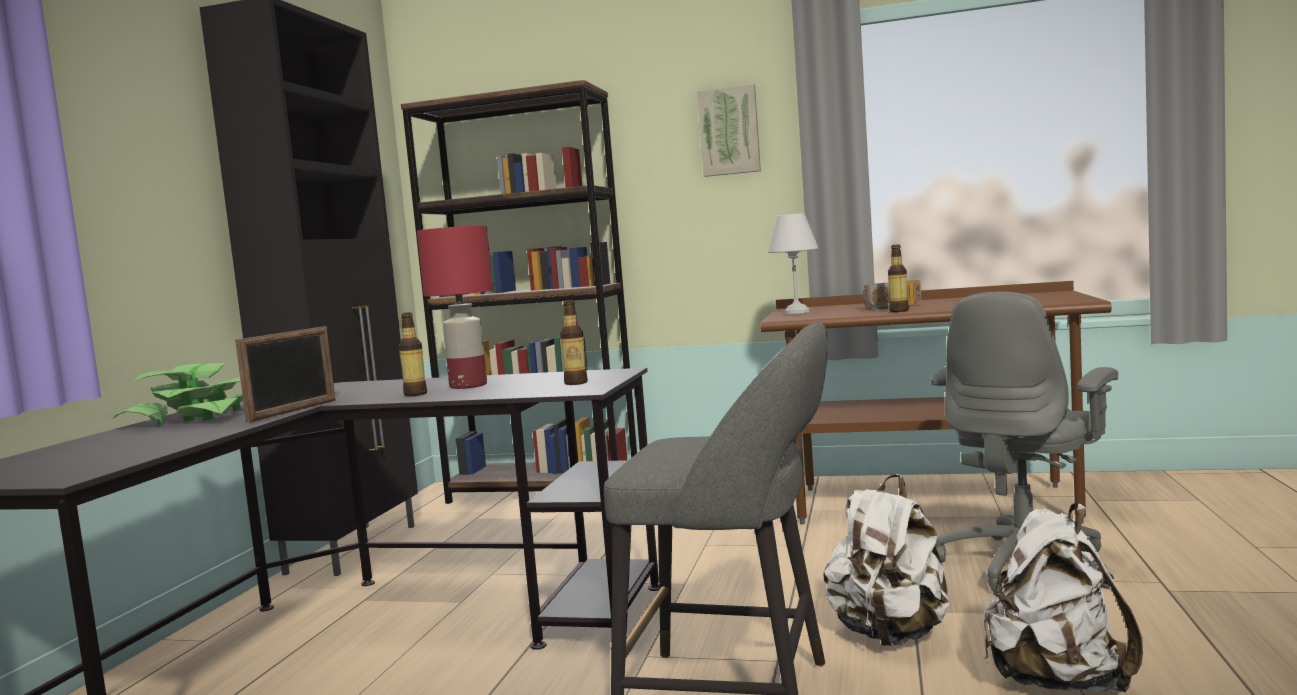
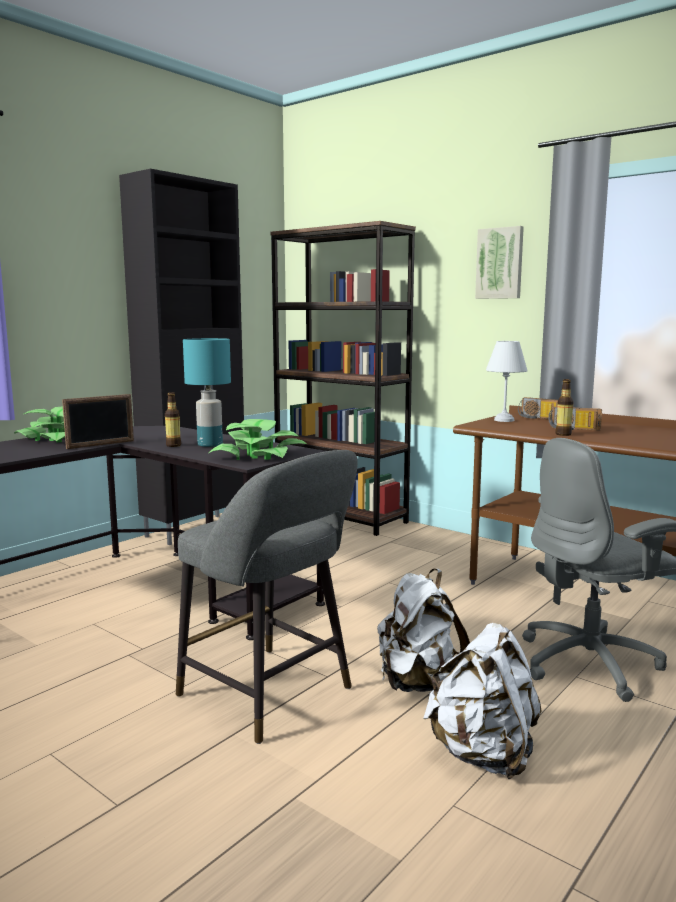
camera: 25 degrees right, 5 degrees up
red table lamp [417,225,493,389] -> turquoise table lamp [183,338,231,447]
bottle [560,300,588,385] -> potted plant [209,419,307,460]
none -> radio [518,397,558,419]

